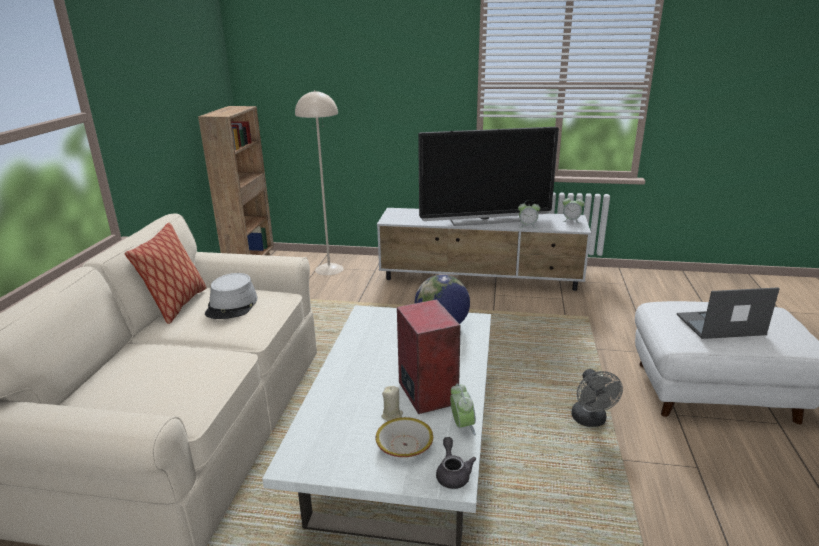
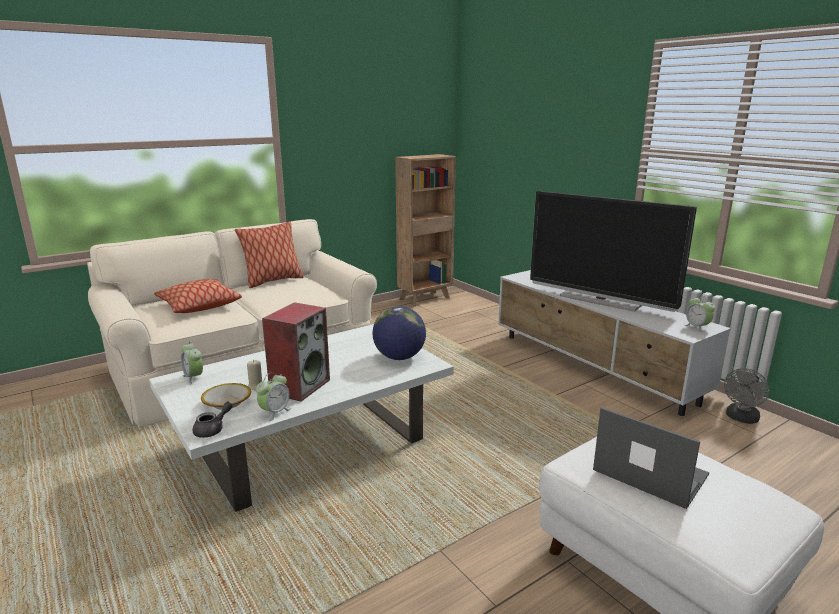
camera: 45 degrees right, 5 degrees down
grey hat [205,273,257,319] -> none
beige floor lamp [295,90,344,275] -> none
alarm clock [518,200,540,228] -> alarm clock moved to [181,341,203,384]
grey fan [572,369,623,427] -> grey fan moved to [724,368,769,424]
none -> pillow [154,279,242,313]

